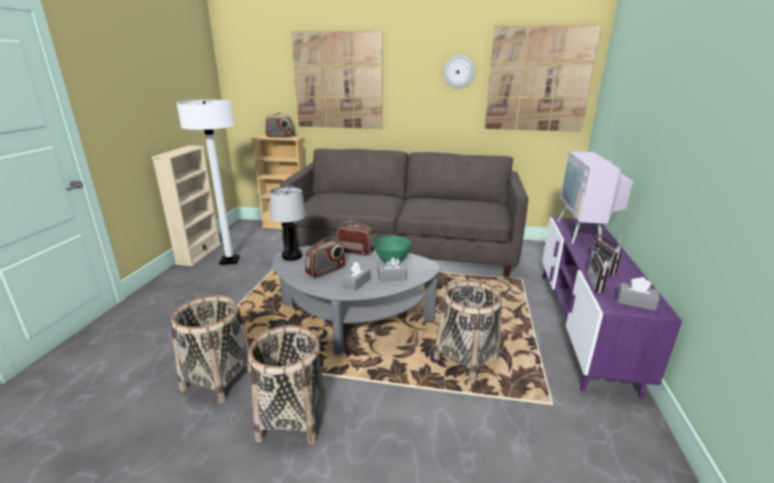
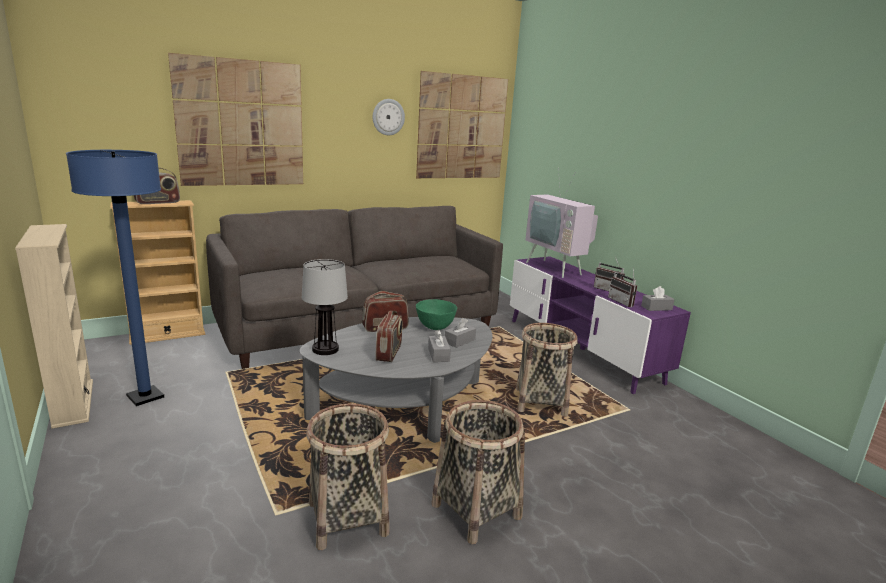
camera: 40 degrees left, 5 degrees down
white floor lamp [177,100,240,265] -> blue floor lamp [66,150,164,406]

